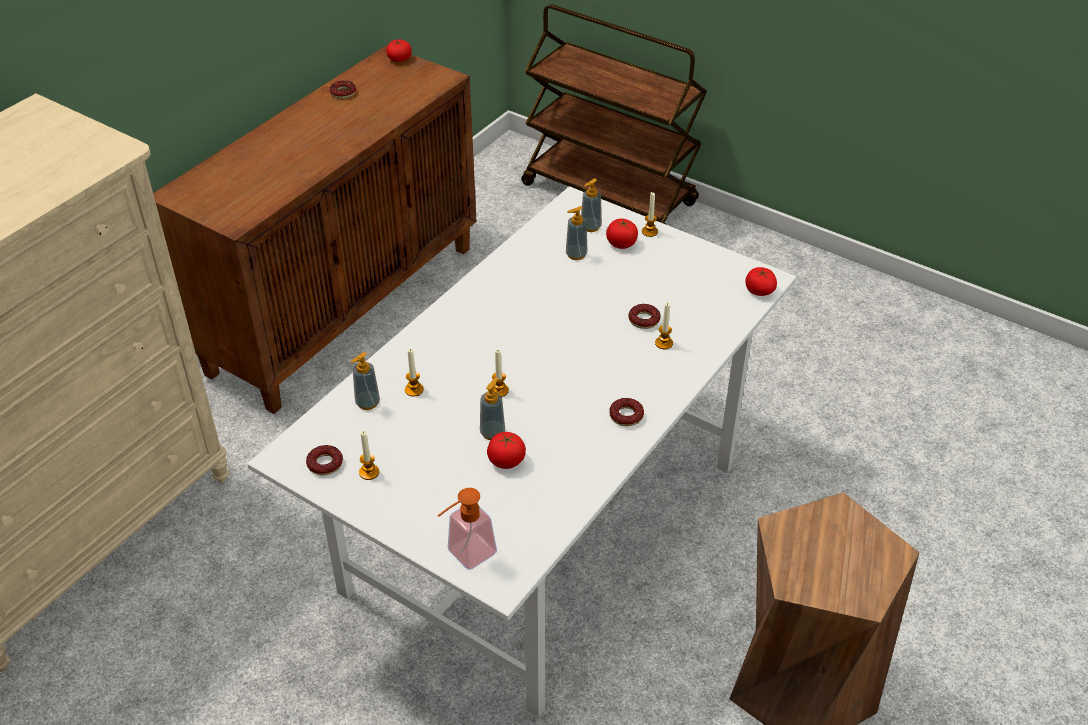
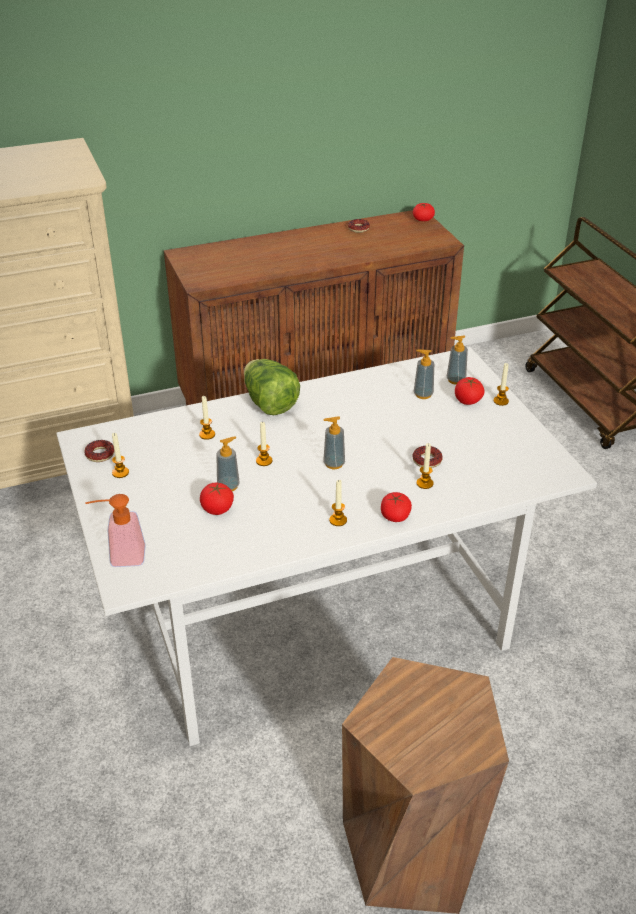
camera: 35 degrees right, 5 degrees down
soap dispenser [351,352,380,410] -> soap dispenser moved to [323,416,345,469]
donut [609,398,644,426] -> candle [329,480,347,526]
tomato [745,267,777,296] -> tomato moved to [381,492,412,522]
none -> lettuce [244,359,300,415]

